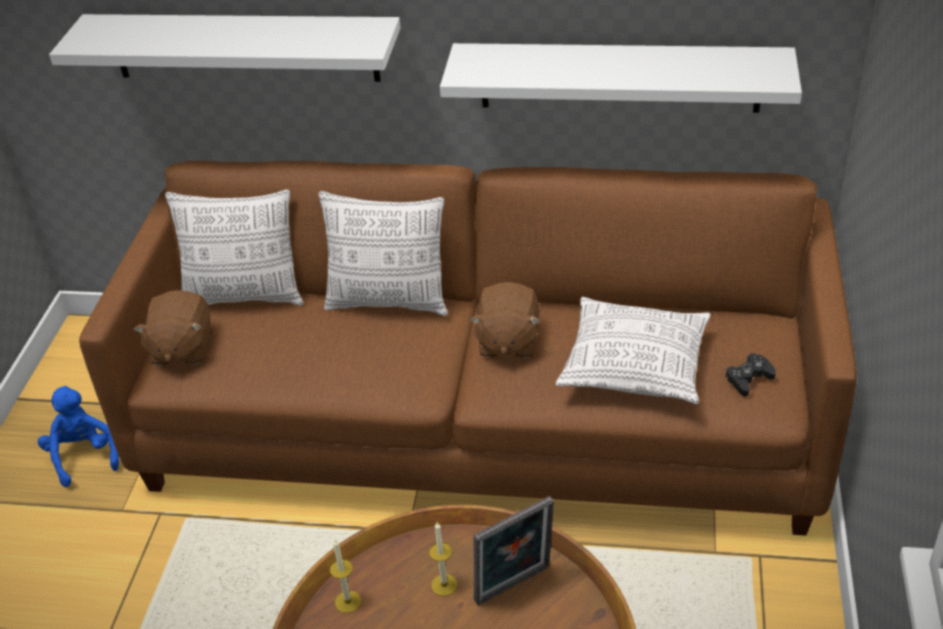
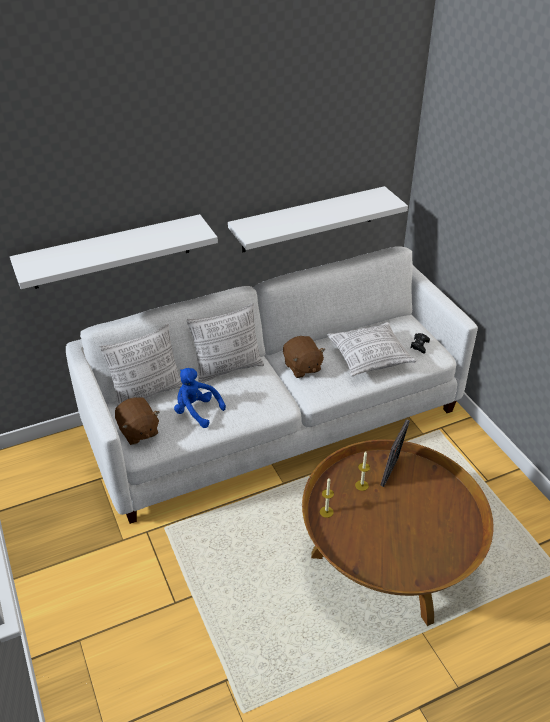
camera: 35 degrees left, 0 degrees up
blue plush toy [38,386,119,487] -> blue plush toy moved to [174,368,226,428]
brown sofa [79,161,857,536] -> white sofa [66,246,478,524]

